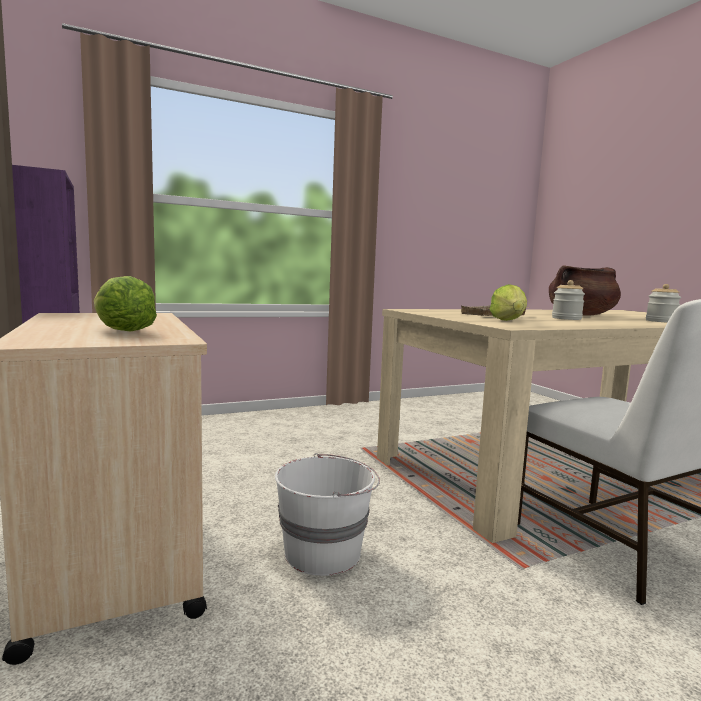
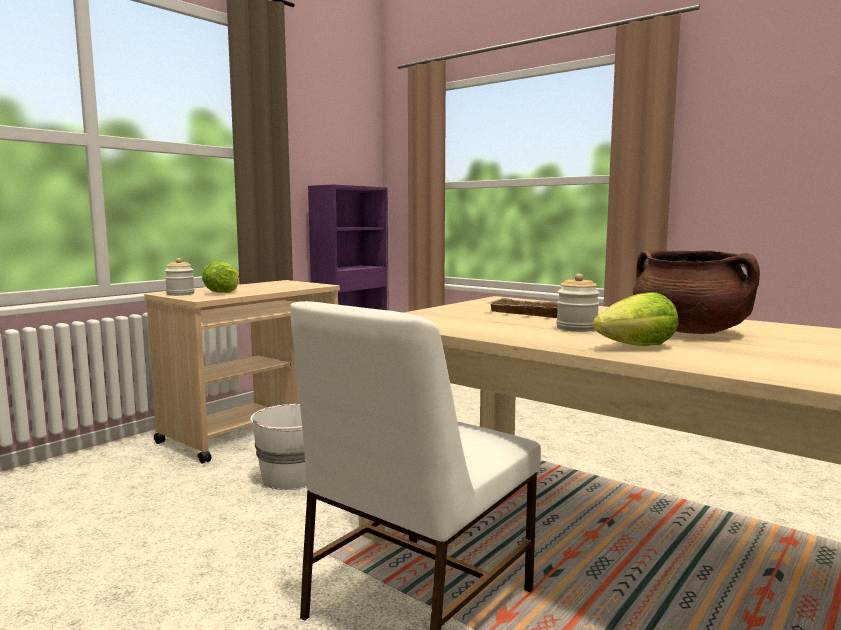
camera: 65 degrees right, 0 degrees up
lettuce [489,284,527,321] -> lettuce moved to [593,292,679,346]
jar [646,284,681,323] -> jar moved to [165,258,195,296]

